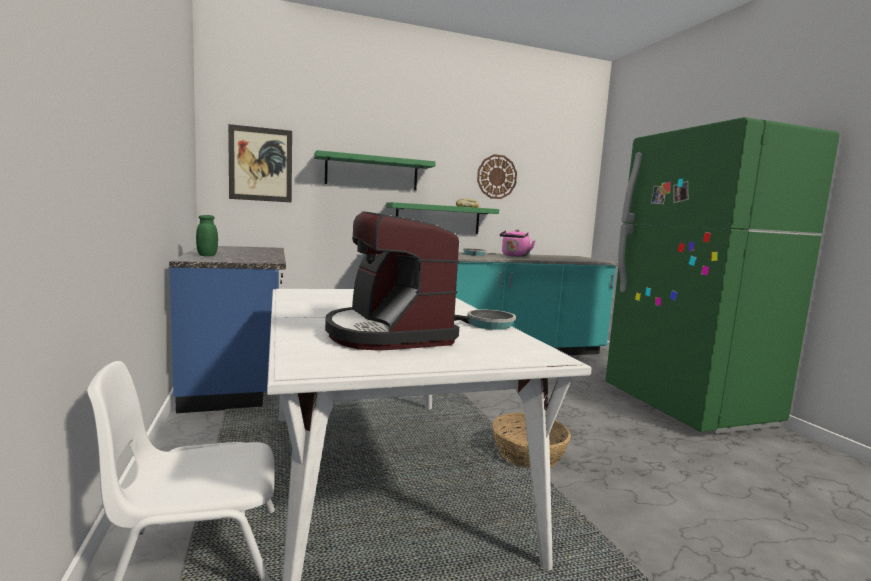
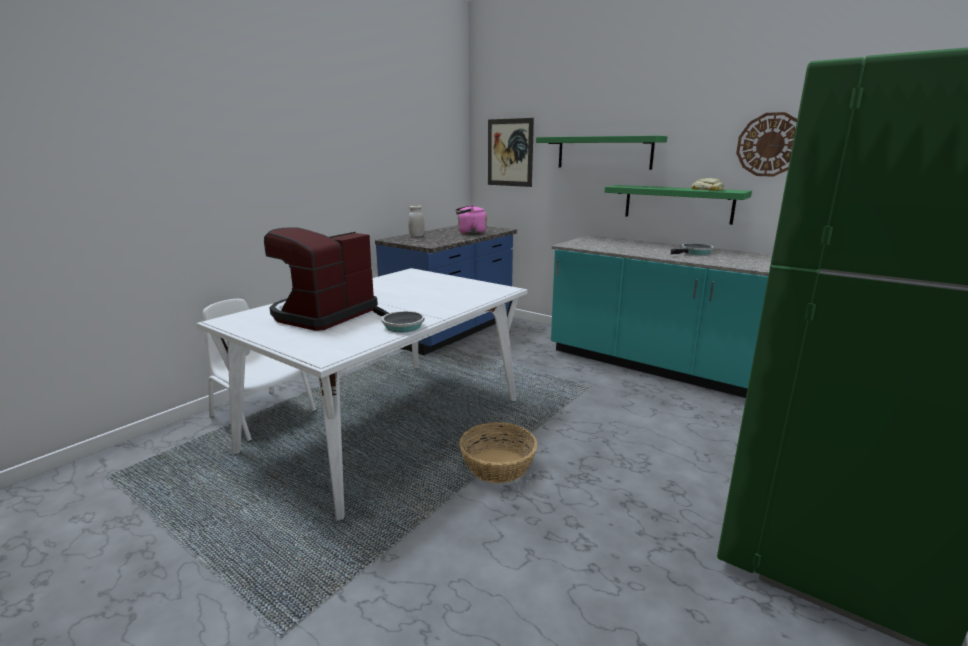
camera: 55 degrees right, 10 degrees up
green jar [196,215,218,256] -> white jar [408,205,424,237]
pink kettle [500,229,536,257] -> pink kettle moved to [455,205,487,235]

